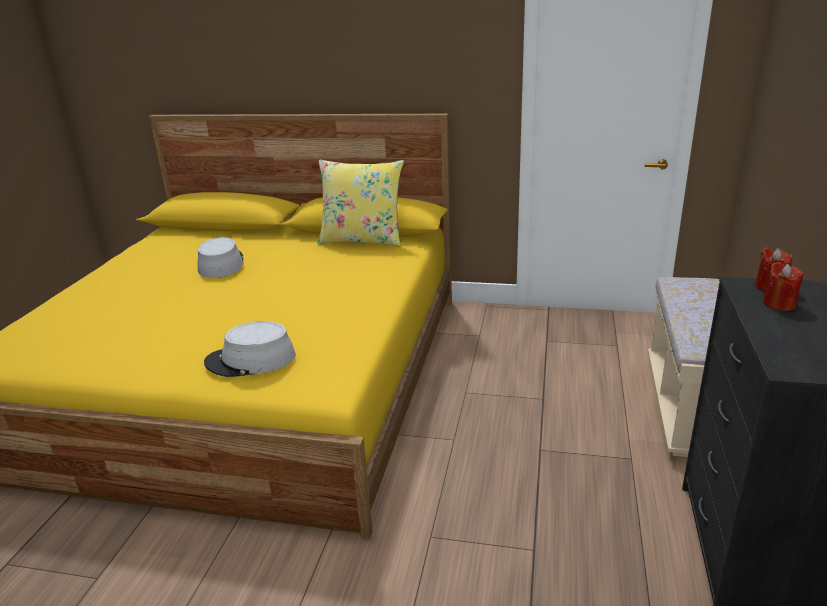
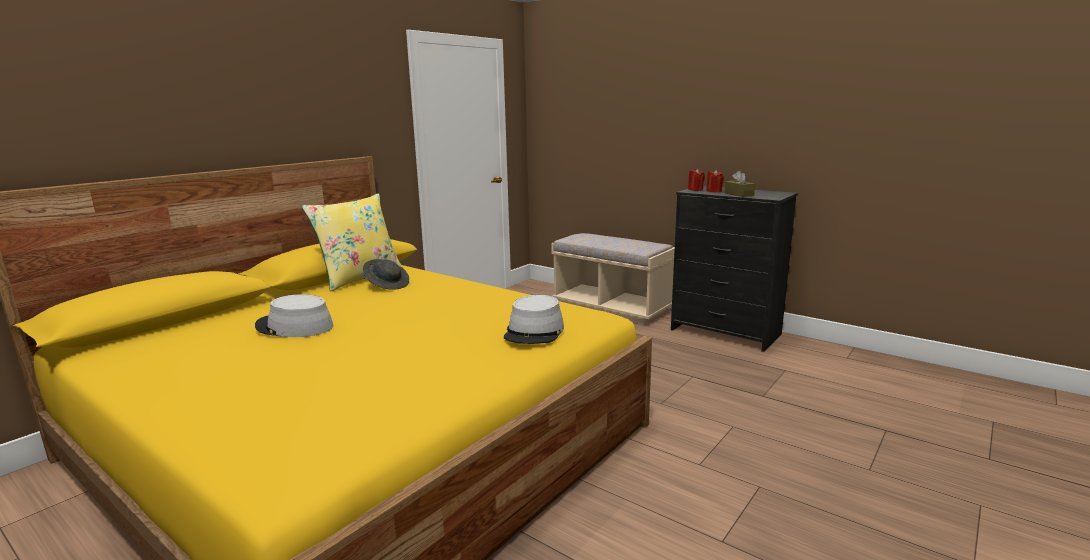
camera: 65 degrees left, 10 degrees down
none -> grey hat [363,259,409,290]
none -> brown tissue box [725,171,755,197]

